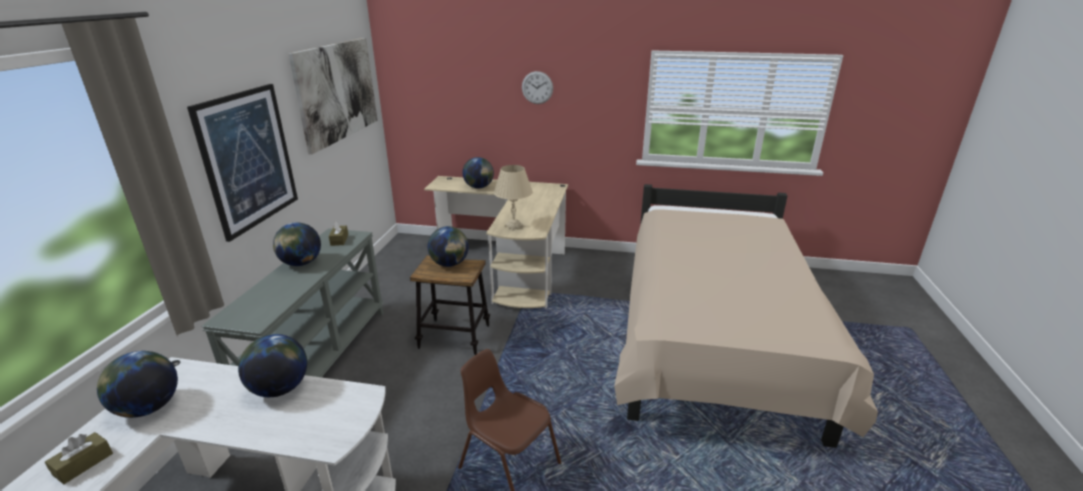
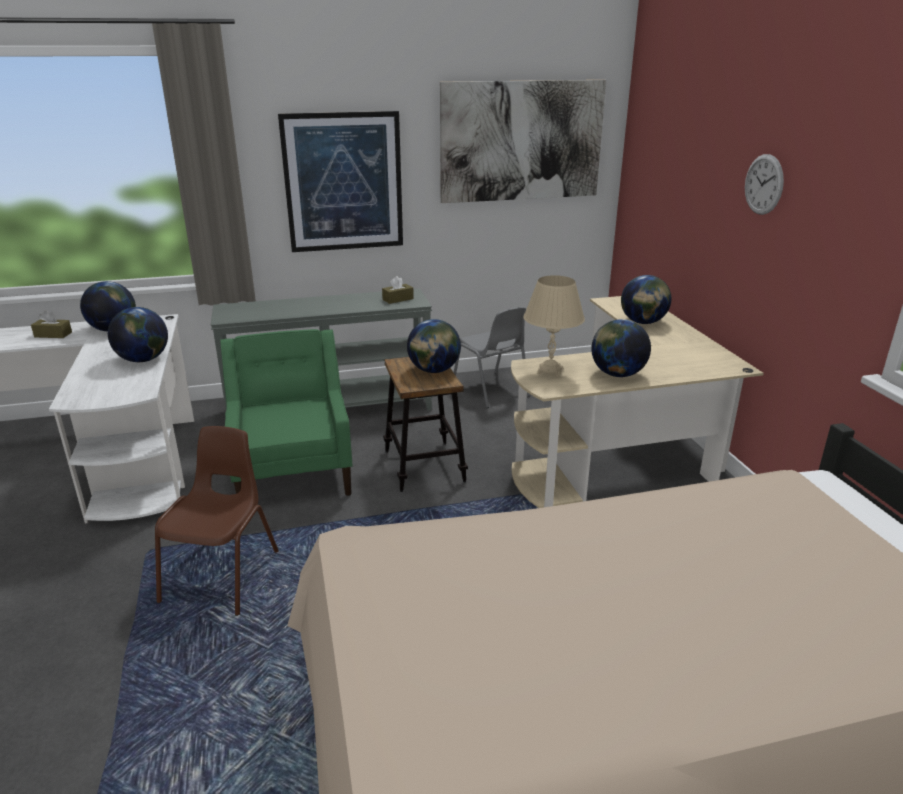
camera: 65 degrees right, 0 degrees up
globe [273,223,321,266] -> globe moved to [591,319,651,377]
none -> green armchair [220,329,352,496]
none -> grey chair [453,307,531,408]

